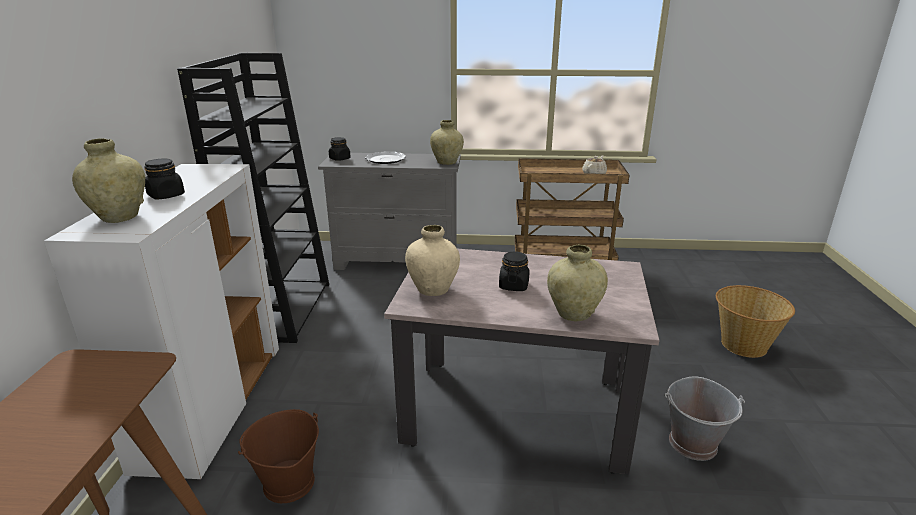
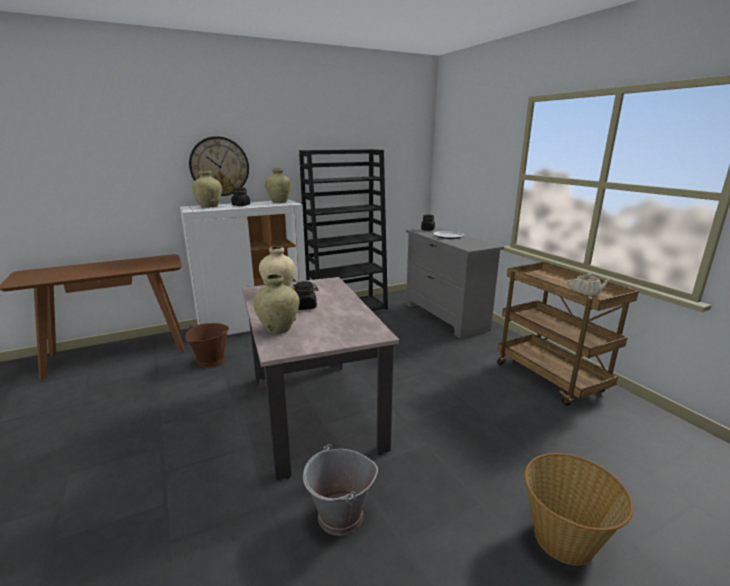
camera: 60 degrees right, 5 degrees down
beige vase [430,120,464,165] -> beige vase moved to [265,168,292,203]
none -> wall clock [189,136,249,196]

